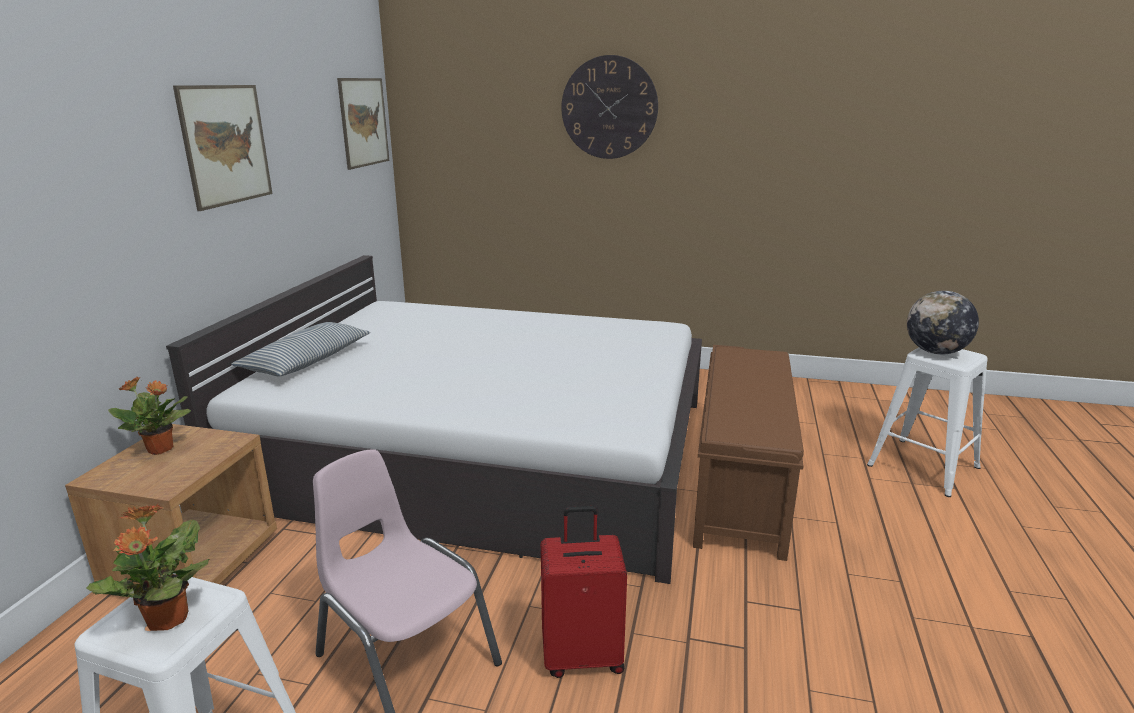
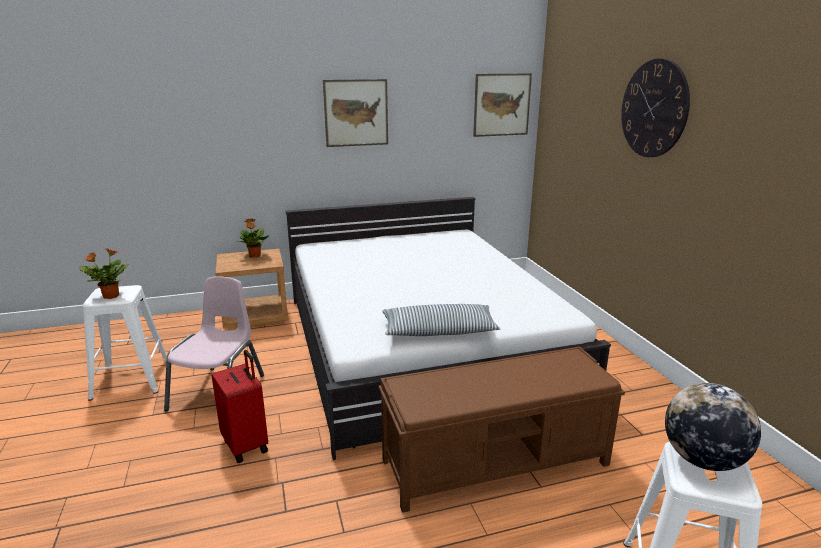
camera: 60 degrees right, 0 degrees up
pillow [231,322,371,376] -> pillow moved to [382,304,500,336]

